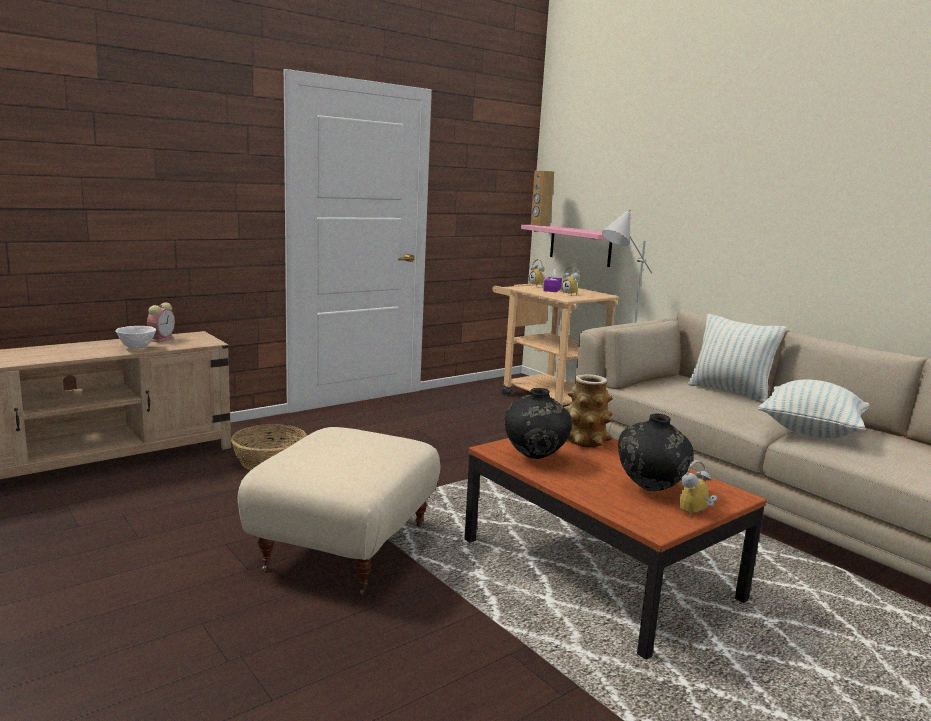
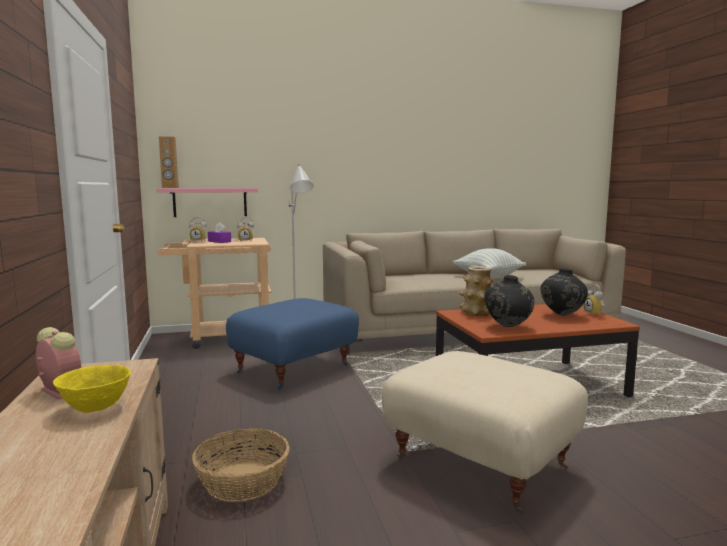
camera: 65 degrees left, 5 degrees down
white bowl [115,326,156,349] -> yellow bowl [53,365,131,413]
pillow [688,314,786,403] -> none
none -> blue ottoman [226,298,359,390]

